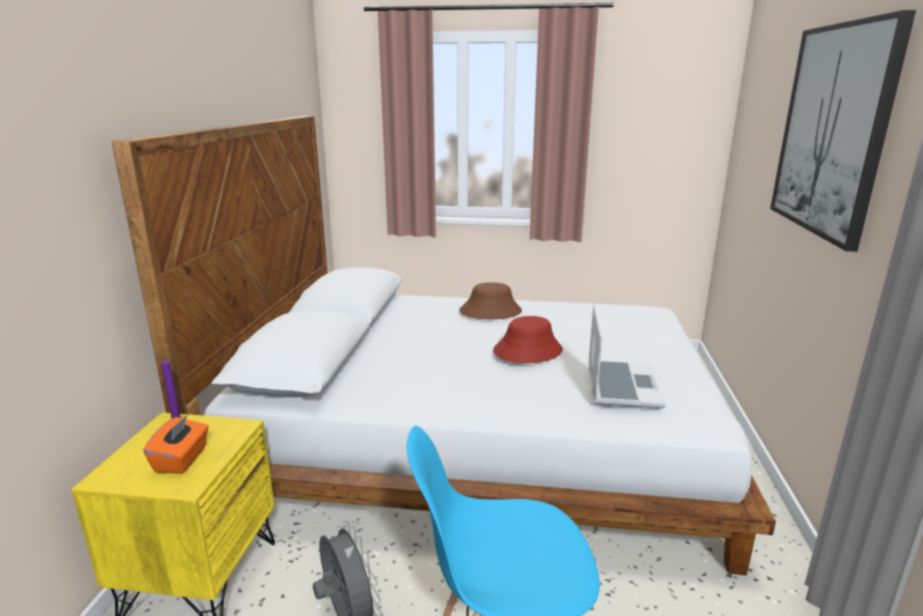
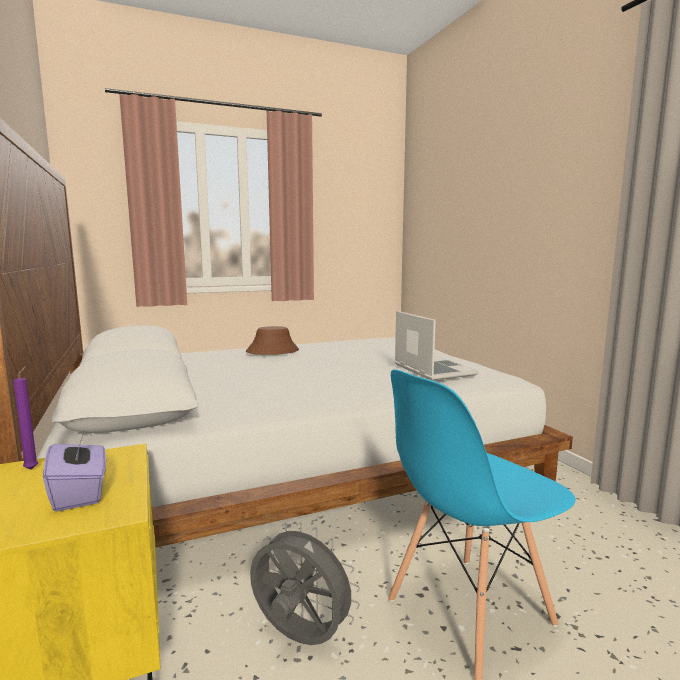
camera: 30 degrees left, 10 degrees down
orange tissue box [143,414,209,474] -> purple tissue box [43,430,106,512]
red hat [493,316,563,363] -> none
picture [770,10,916,252] -> none

